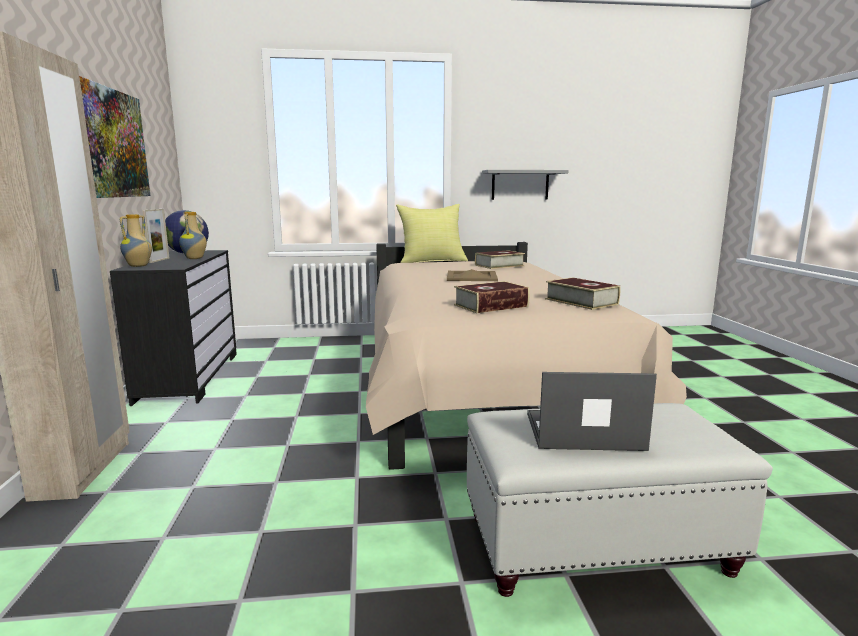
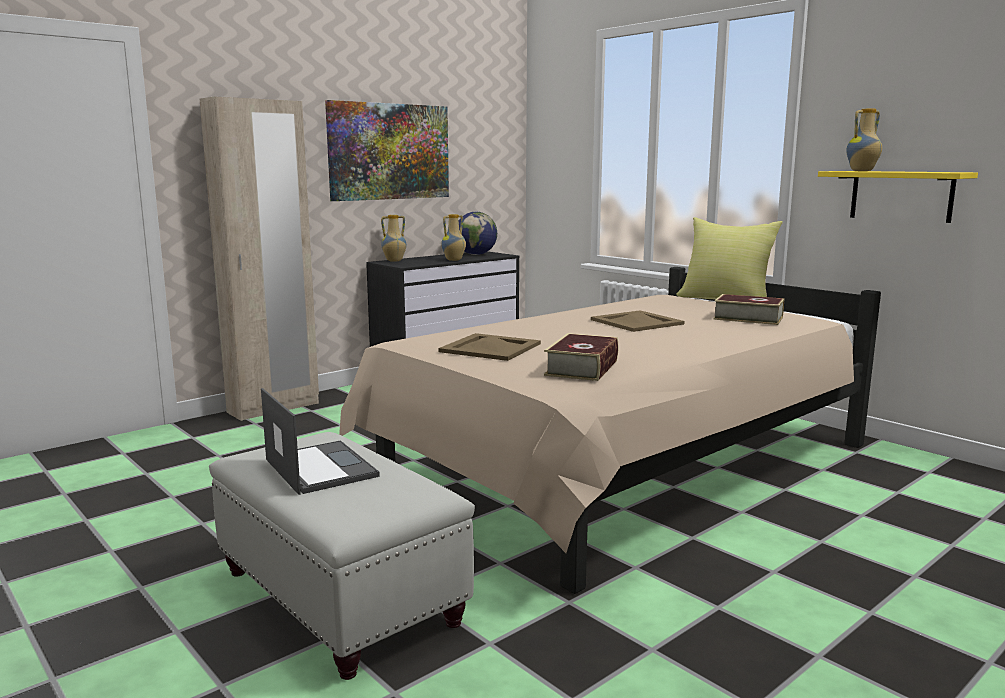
camera: 55 degrees right, 0 degrees up
picture frame [142,209,169,263] -> none
book [454,281,530,313] -> beige tray [438,333,541,361]
grey shelf [482,170,568,200] -> yellow shelf [818,171,978,223]
none -> vase [846,109,882,171]

